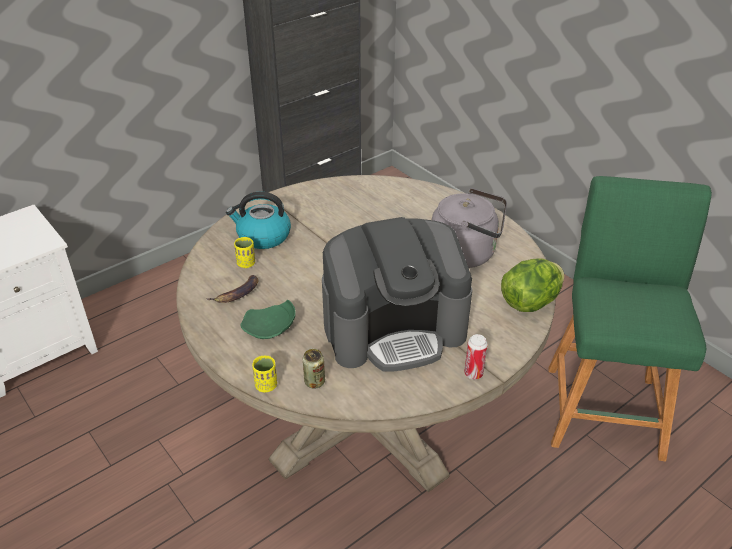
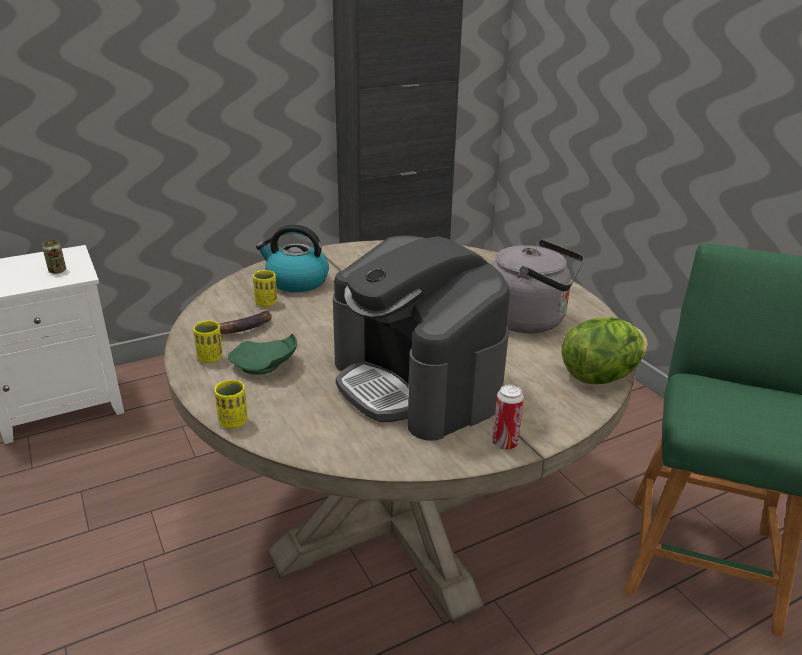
camera: 10 degrees right, 10 degrees down
can [303,349,325,389] -> can moved to [42,240,66,274]
coffee machine [322,217,472,372] -> coffee machine turned 60 degrees clockwise [333,236,510,440]
none -> yellow cup [193,321,223,363]

